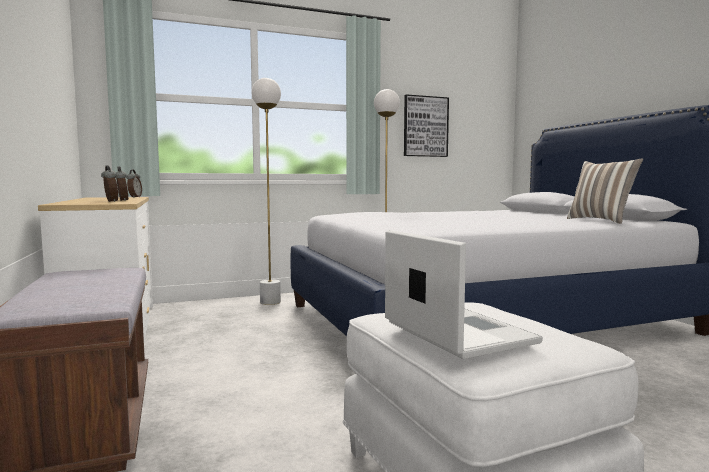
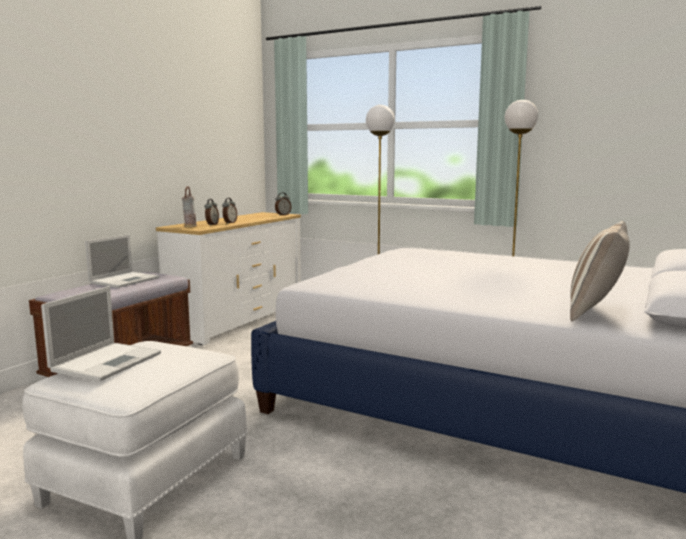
camera: 50 degrees right, 5 degrees up
picture [404,94,449,157] -> none
none -> laptop [85,234,160,288]
none -> vase [182,186,197,227]

